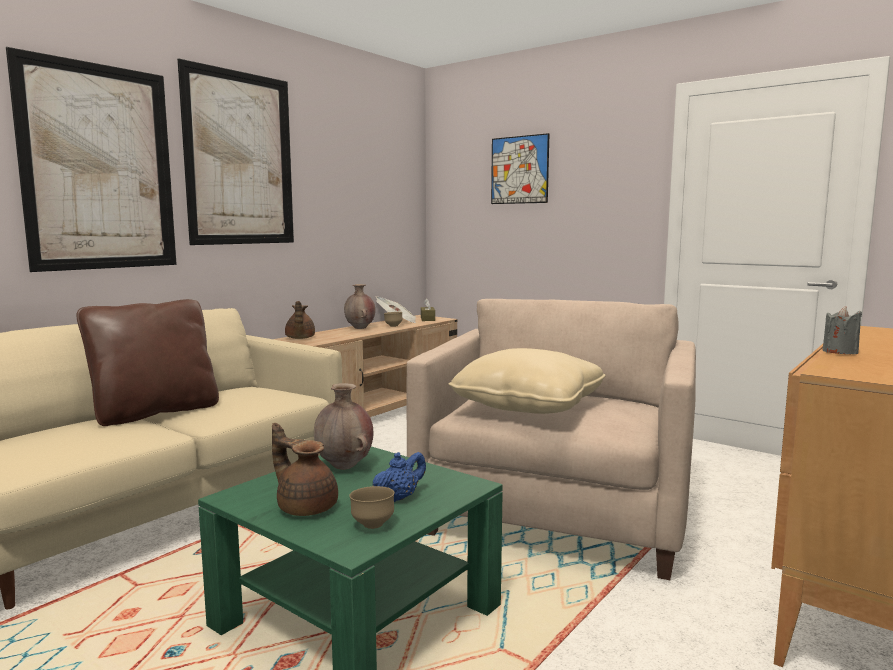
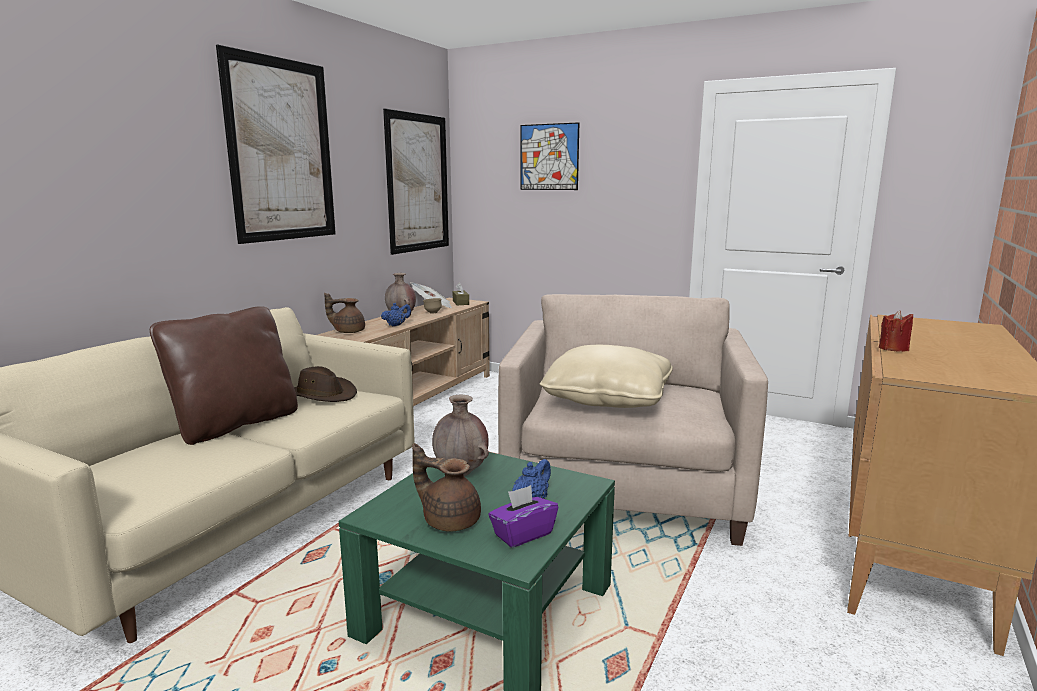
camera: 10 degrees left, 5 degrees up
picture [6,47,177,272] -> picture moved to [383,108,449,255]
brown teapot [285,301,315,339] -> brown teapot turned 105 degrees clockwise [324,293,365,333]
brown bowl [349,486,395,529] -> purple tissue box [488,485,558,548]
grey candle [822,306,862,354] -> red candle [879,310,913,352]
none -> brown hat [294,366,357,402]
none -> blue teapot [381,303,411,326]

